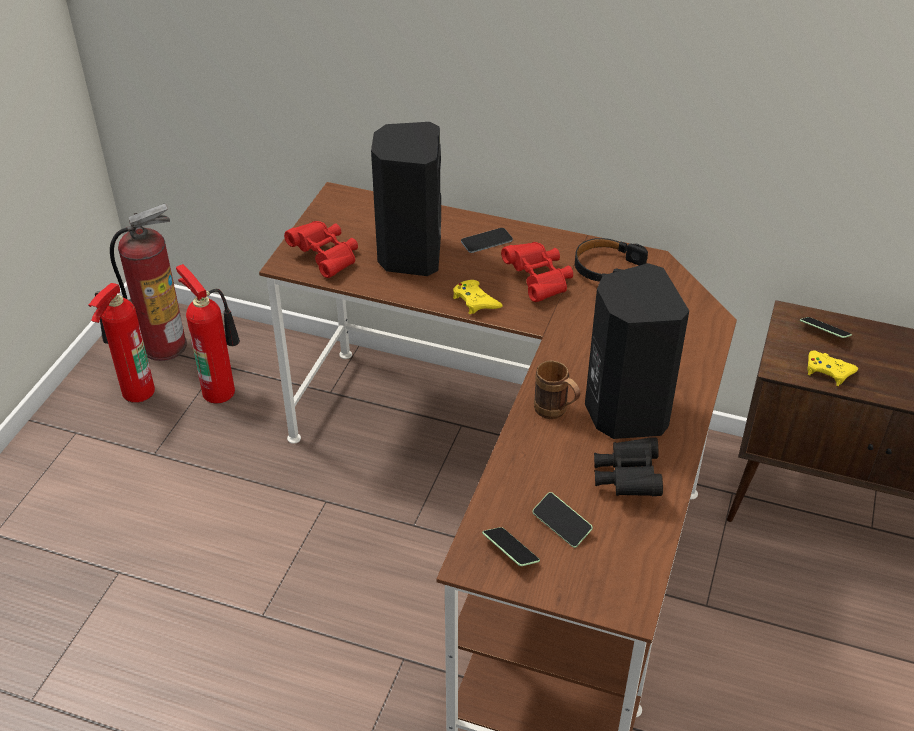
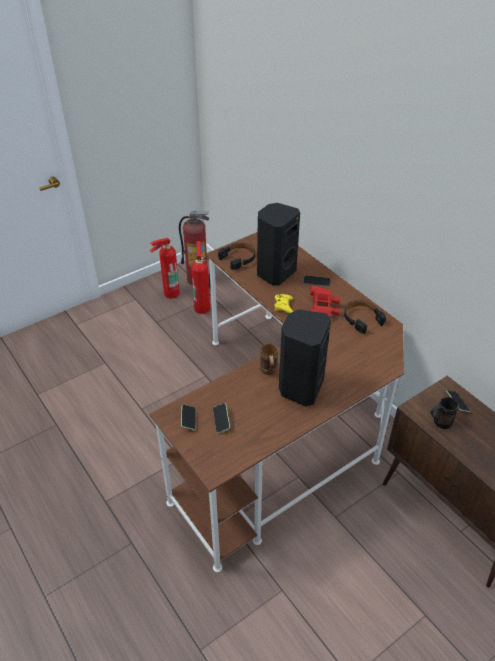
camera: 35 degrees right, 0 degrees up
red binoculars [284,221,358,278] -> black headphones [218,243,255,270]
black binoculars [594,437,663,496] -> none
yellow game controller [808,350,858,386] -> black mug [431,397,459,429]

